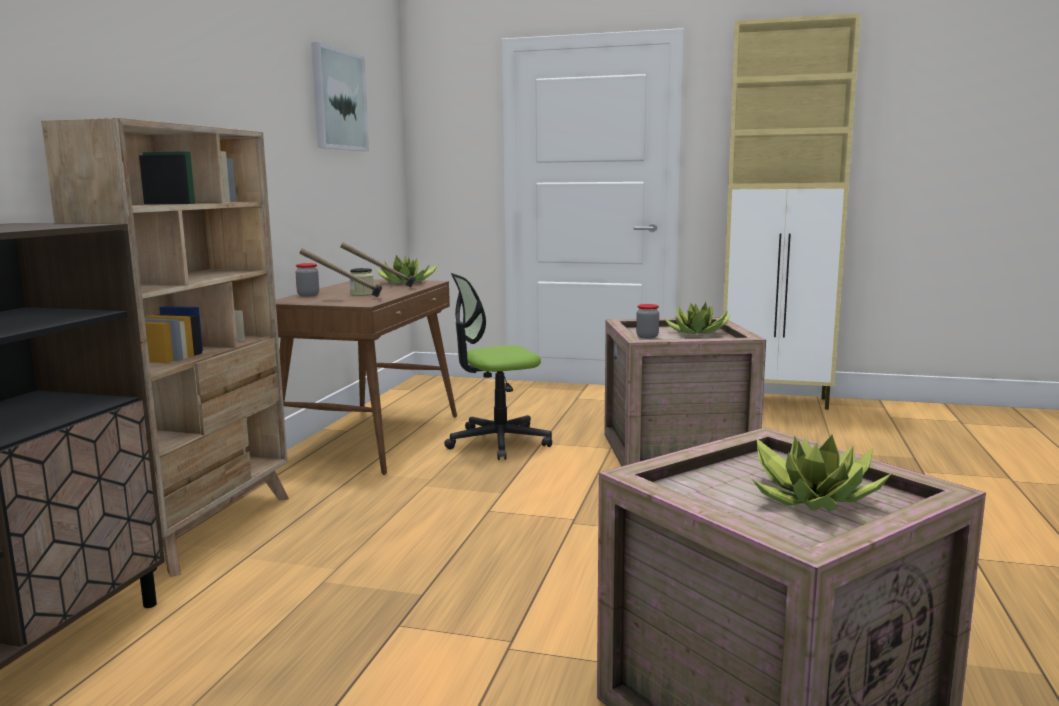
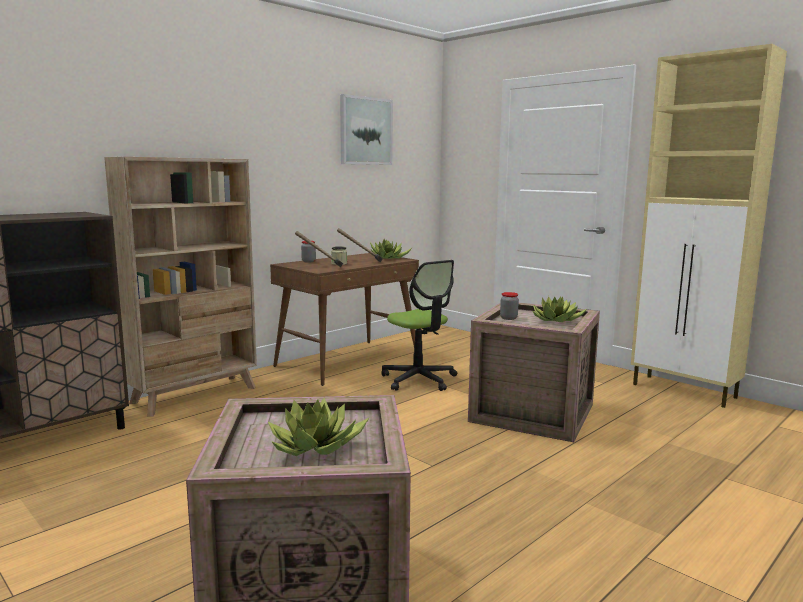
camera: 30 degrees right, 0 degrees up
office chair [444,273,552,460] -> office chair turned 135 degrees counterclockwise [381,260,457,391]

